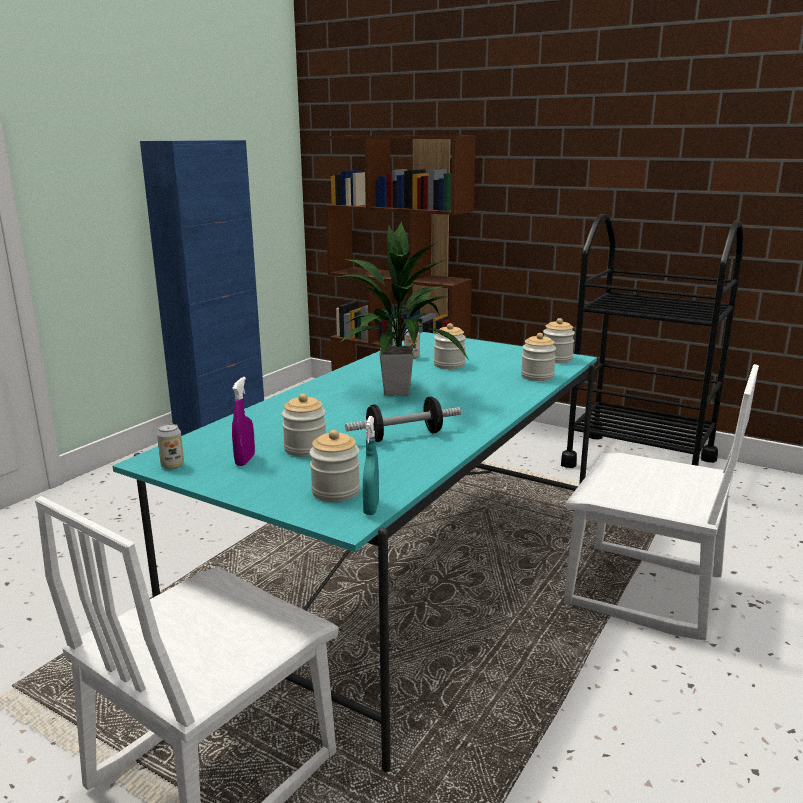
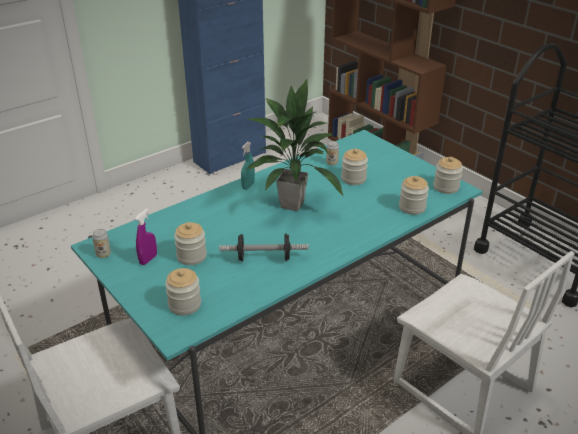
camera: 20 degrees right, 15 degrees up
turquoise spray bottle [363,416,379,515] -> turquoise spray bottle moved to [241,142,255,190]

